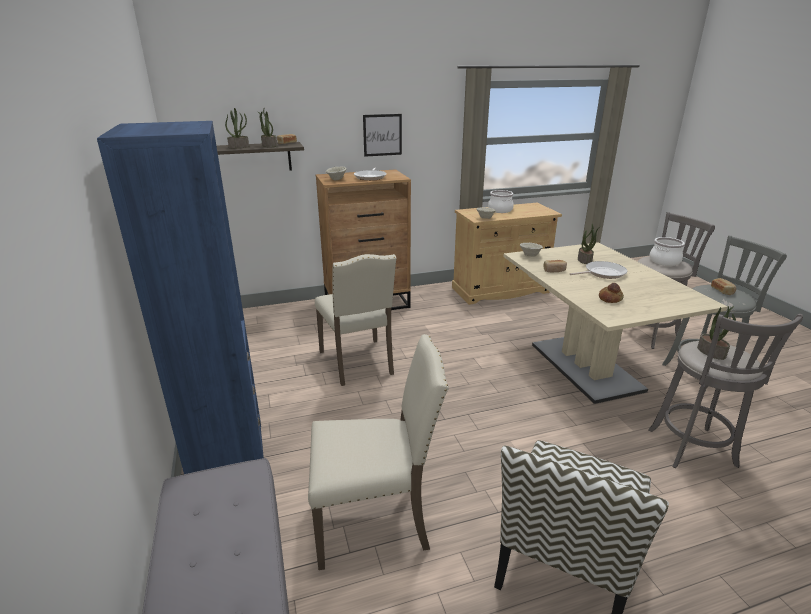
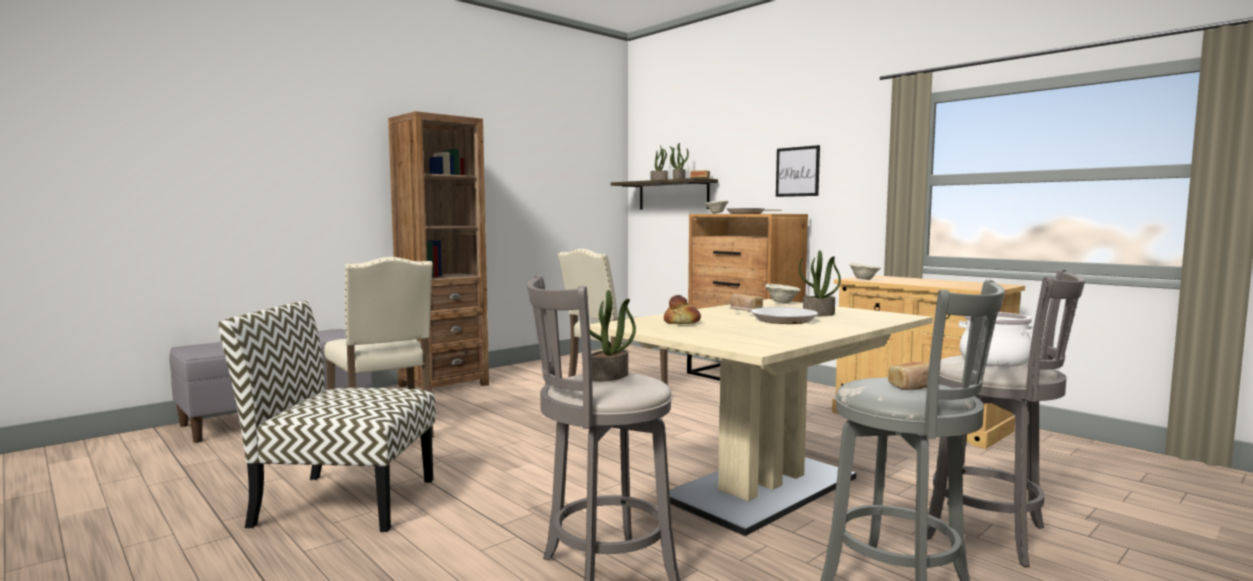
camera: 65 degrees right, 20 degrees down
blue bookcase [97,121,264,474] -> brown bookcase [388,111,489,392]
cooking pot [488,190,514,213] -> none

